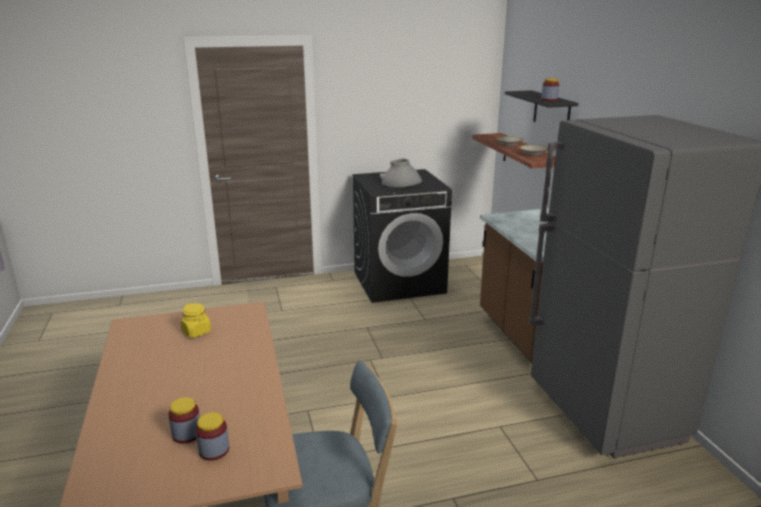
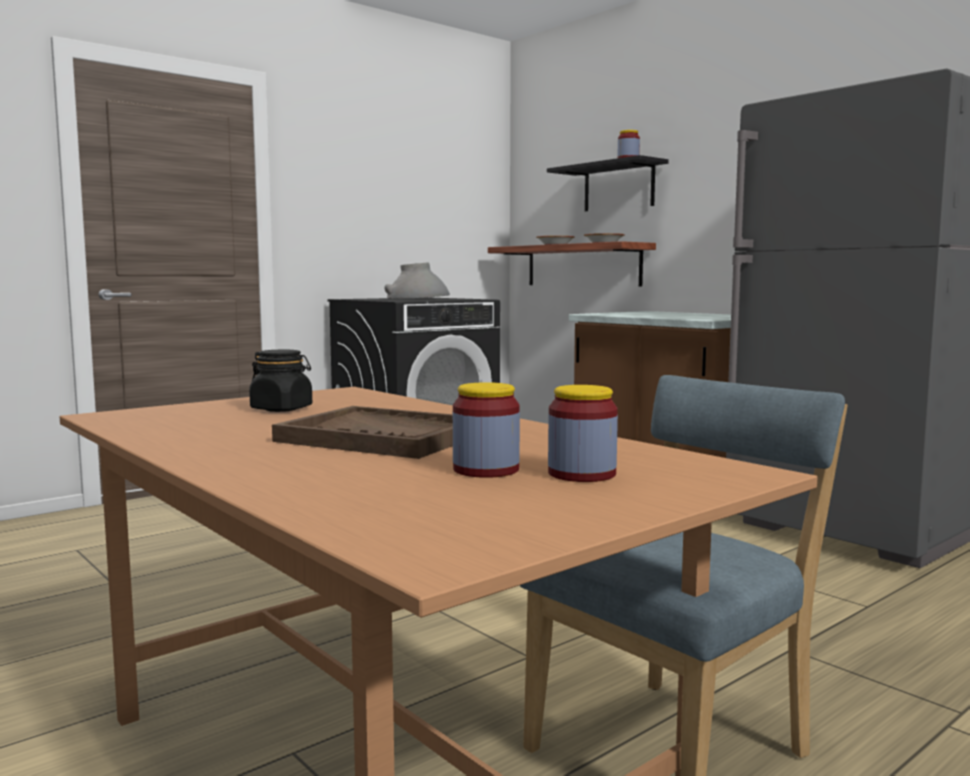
camera: 25 degrees left, 15 degrees down
yellow jar [181,303,211,338] -> black jar [249,350,312,412]
none -> brown tray [272,406,453,459]

